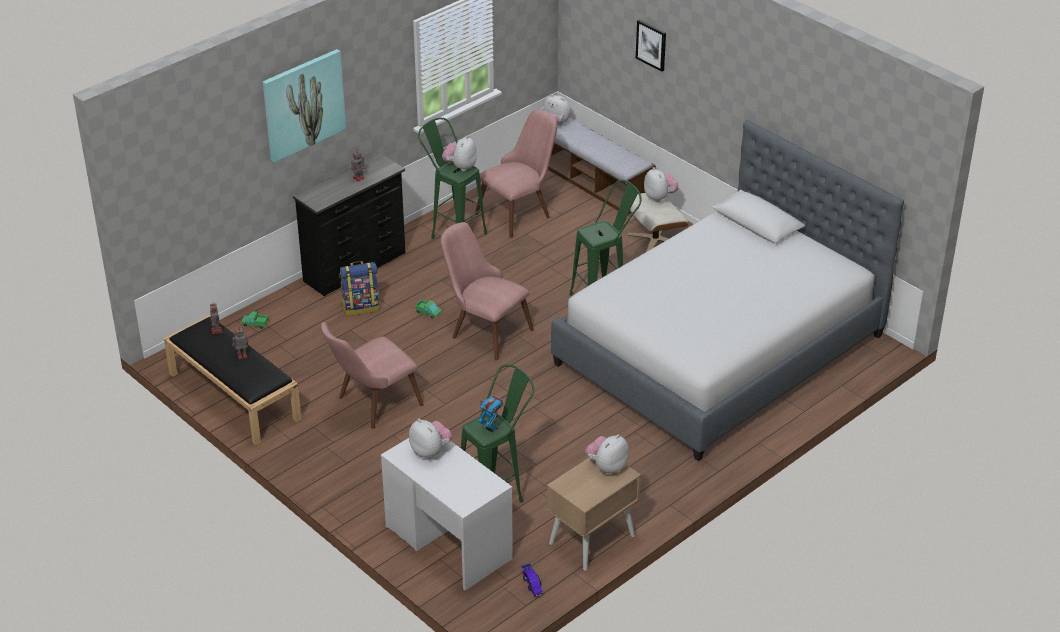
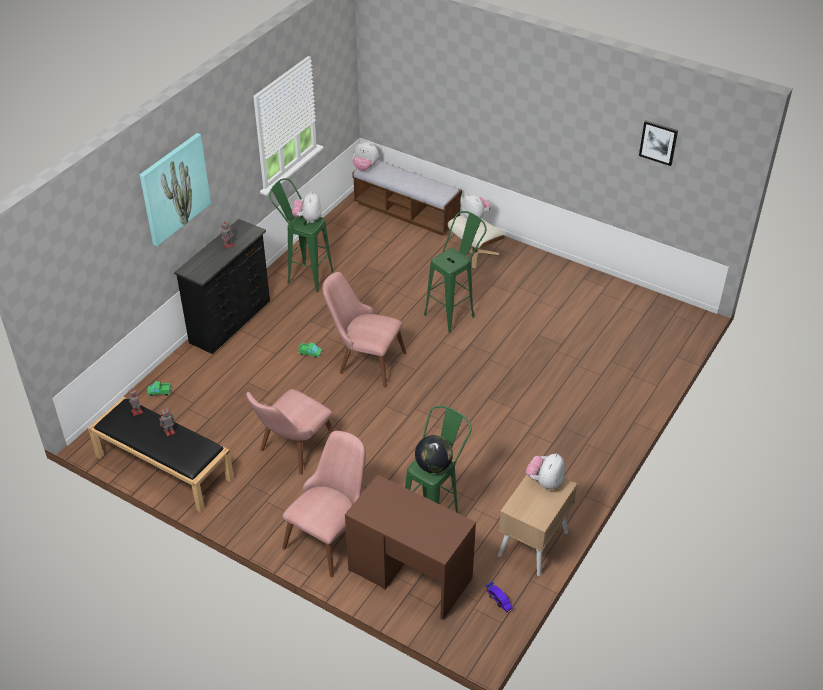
camera: 15 degrees left, 5 degrees up
backpack [340,261,380,316] -> none
white desk [381,438,513,590] -> brown desk [345,475,476,620]
plush toy [409,419,452,459] -> none
pink chair [475,110,557,238] -> pink chair moved to [282,431,366,577]
toy robot [478,396,503,432] -> globe [415,435,453,473]
bed [551,120,904,461] -> none
picture [636,20,666,72] -> picture moved to [639,120,678,166]

